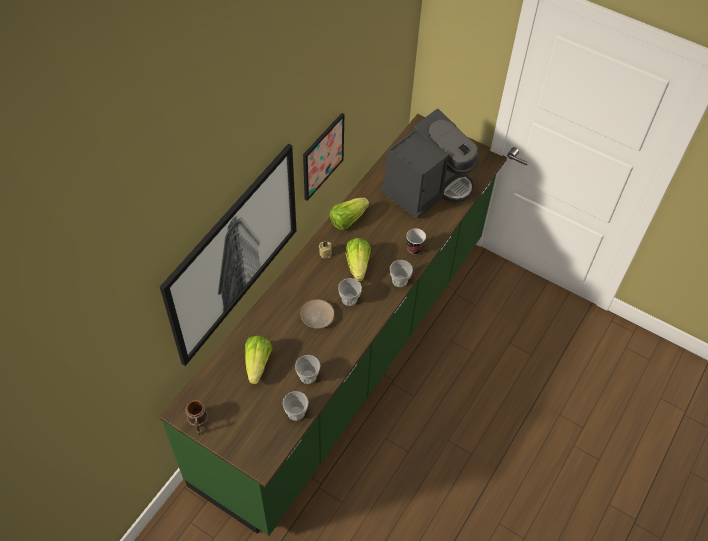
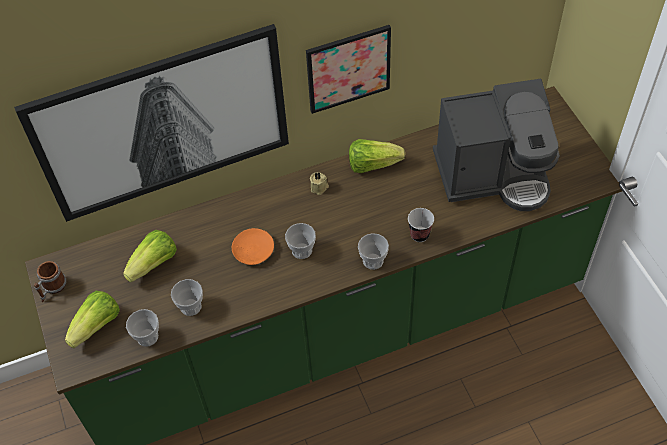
camera: 40 degrees right, 0 degrees up
beige plate [301,299,334,329] -> orange plate [232,228,274,265]
lettuce [345,238,371,281] -> lettuce moved to [65,291,120,348]

